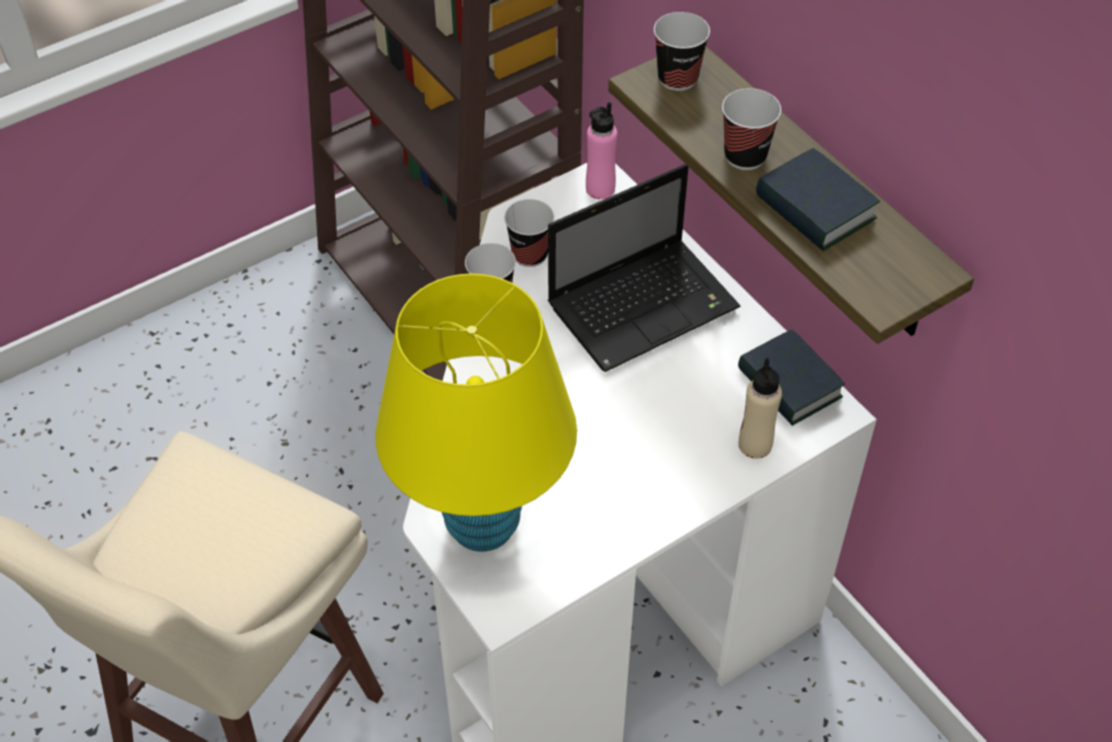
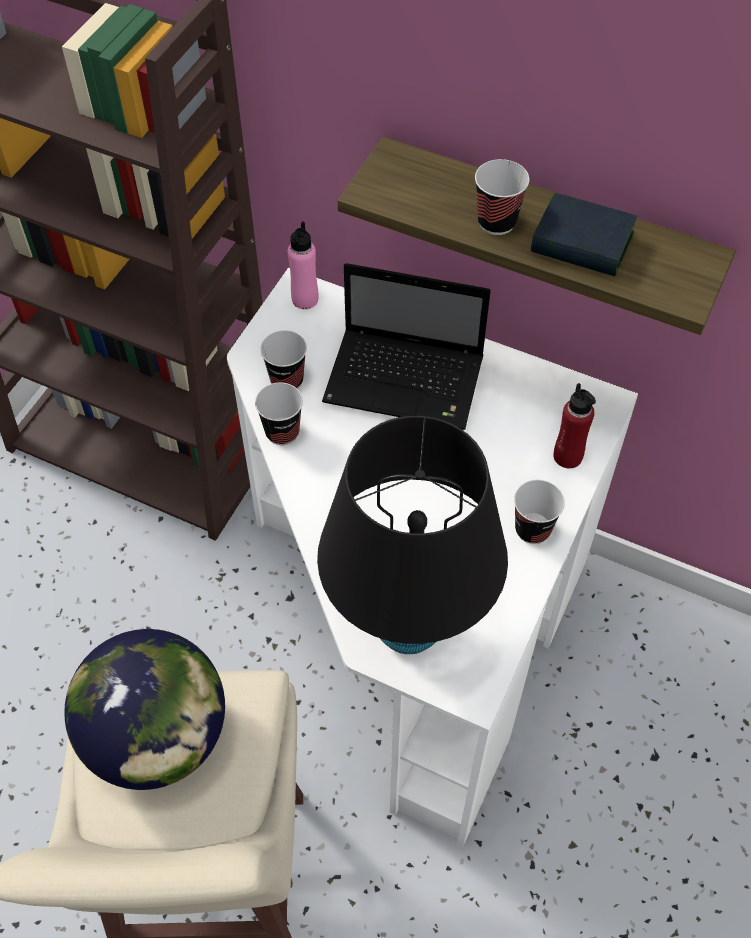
camera: 30 degrees left, 5 degrees up
yellow table lamp [376,273,577,552] -> black table lamp [317,416,508,654]
laptop [548,164,741,372] -> laptop turned 75 degrees clockwise [322,263,491,430]
cup [654,12,710,91] -> cup moved to [514,480,565,544]
book [738,330,845,426] -> none
beige bottle [739,358,782,459] -> red bottle [554,383,596,468]
none -> globe [64,629,225,790]

